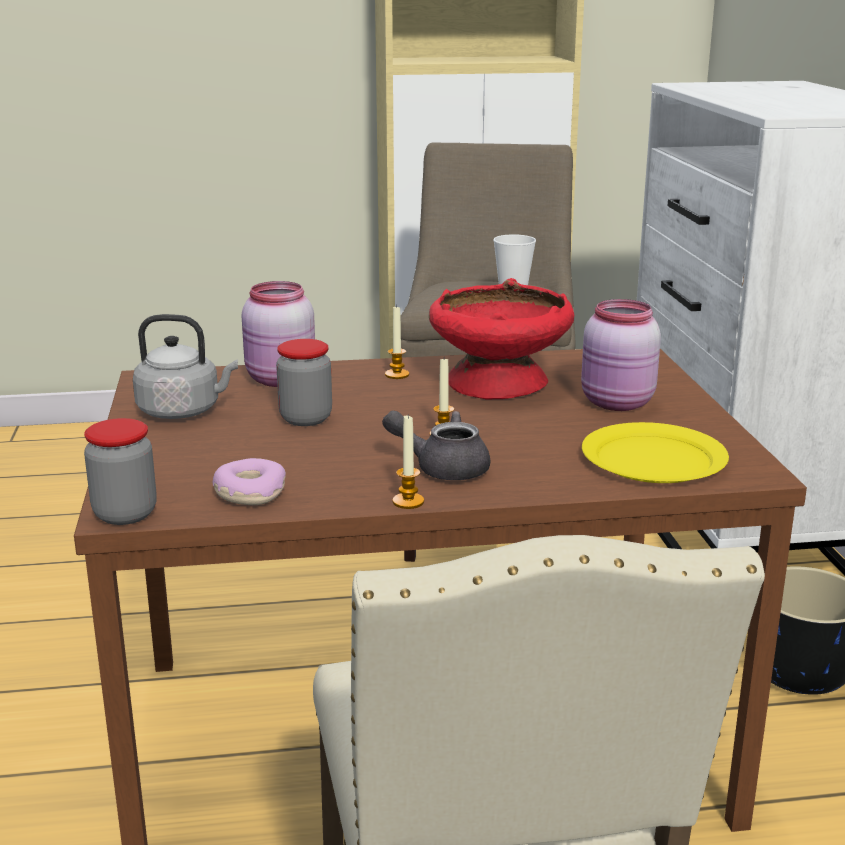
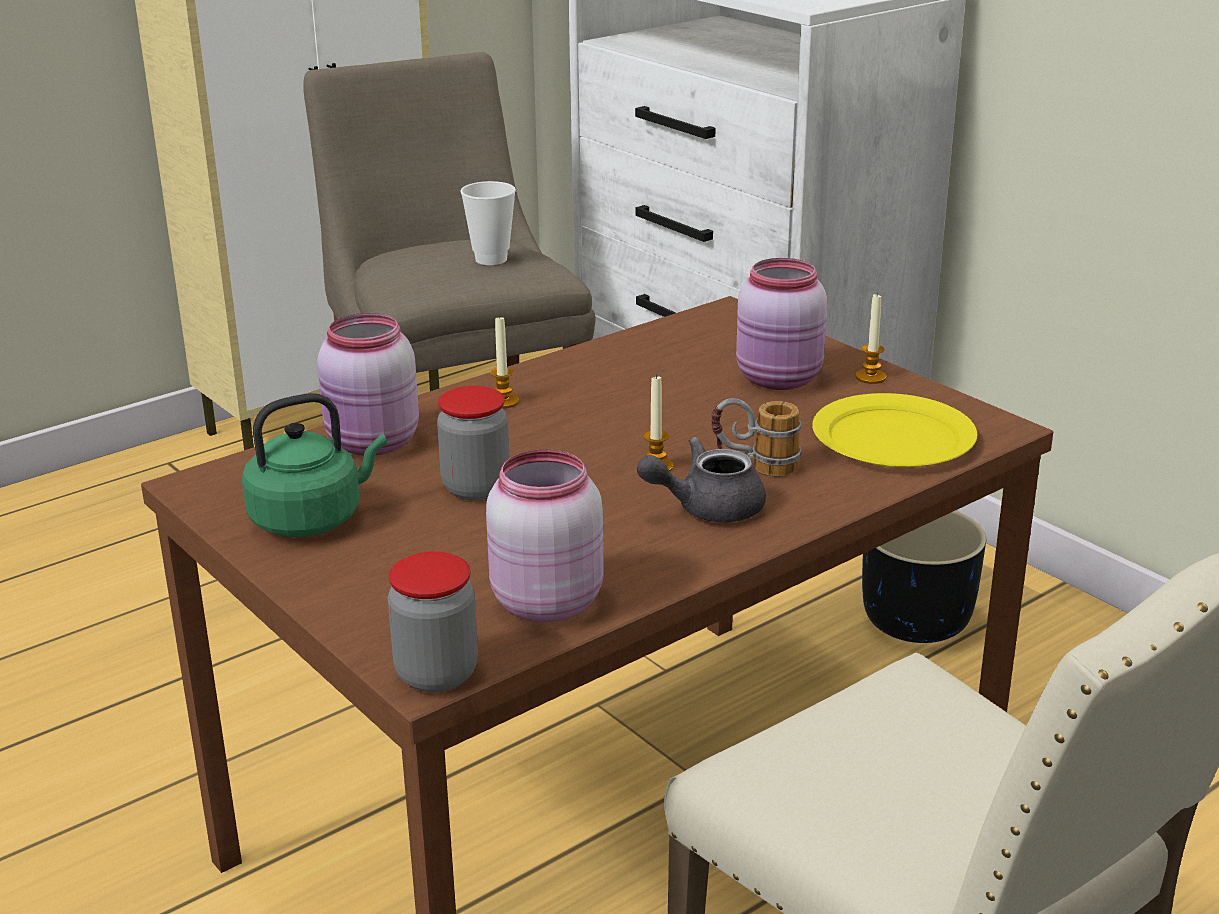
camera: 30 degrees left, 5 degrees up
grey kettle [133,314,238,419] -> green kettle [242,393,387,537]
donut [213,458,286,505] -> pink jar [486,449,604,622]
candle [392,415,424,509] -> candle moved to [856,293,886,384]
red bowl [429,278,574,399] -> none
none -> mug [711,398,801,477]

